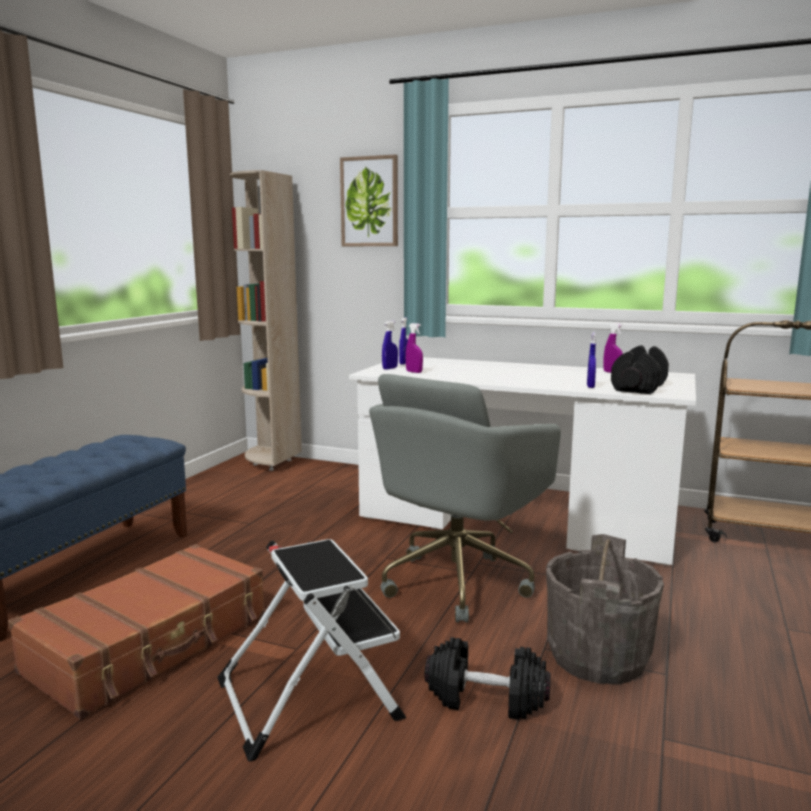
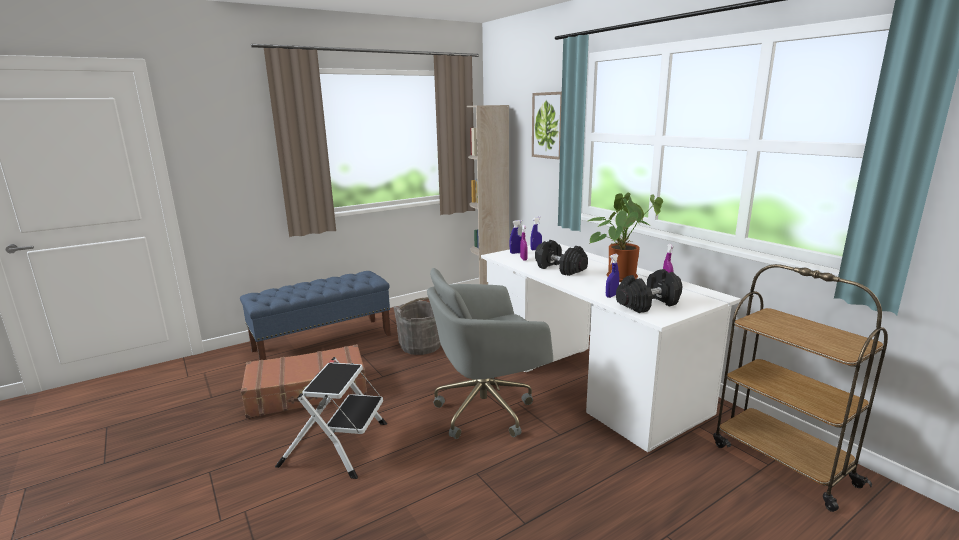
camera: 35 degrees right, 5 degrees up
black dumbbell [424,637,551,720] -> black dumbbell moved to [535,240,588,276]
grey bucket [546,534,664,684] -> grey bucket moved to [393,297,441,355]
none -> potted plant [588,193,663,282]

